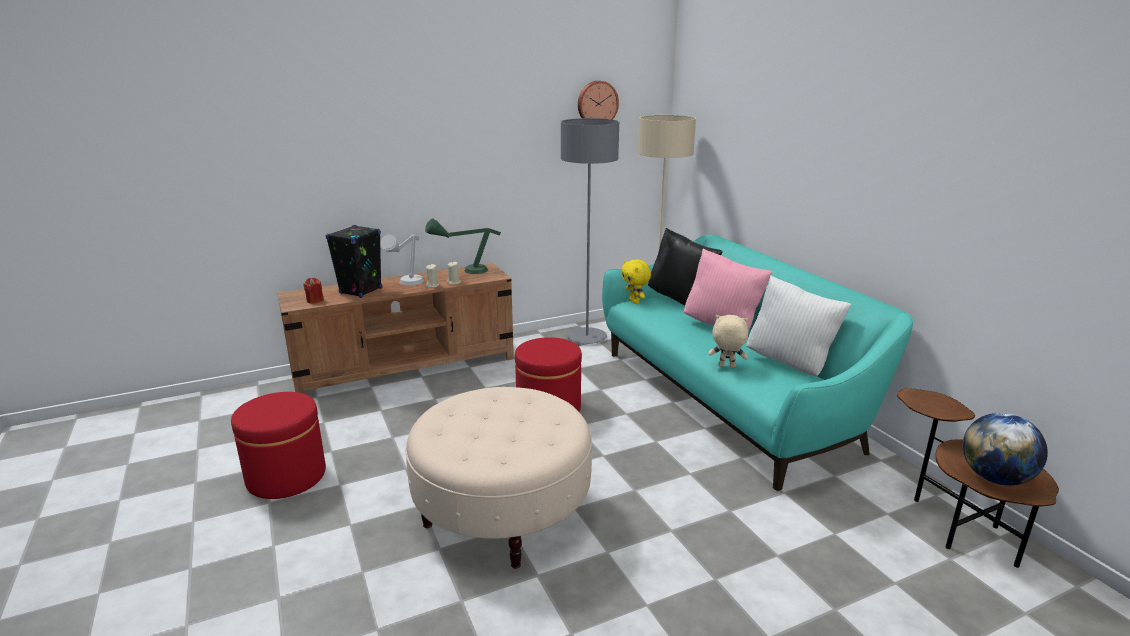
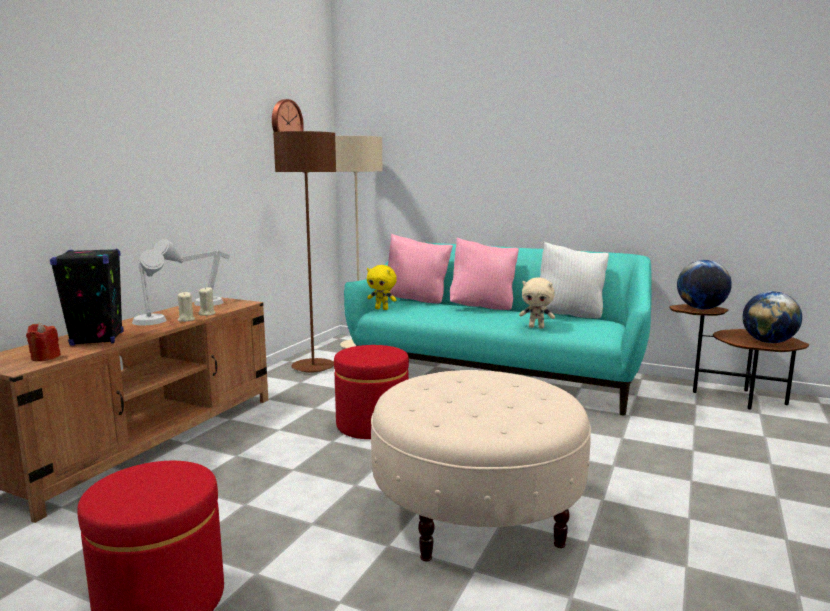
camera: 40 degrees left, 10 degrees down
green table lamp [425,218,501,274] -> grey table lamp [153,239,230,306]
grey floor lamp [561,118,619,344] -> brown floor lamp [273,131,336,372]
black pillow [648,228,723,305] -> pink pillow [388,234,453,304]
beige plush toy [708,315,748,368] -> beige plush toy turned 135 degrees counterclockwise [519,278,555,329]
none -> globe [677,260,732,309]

